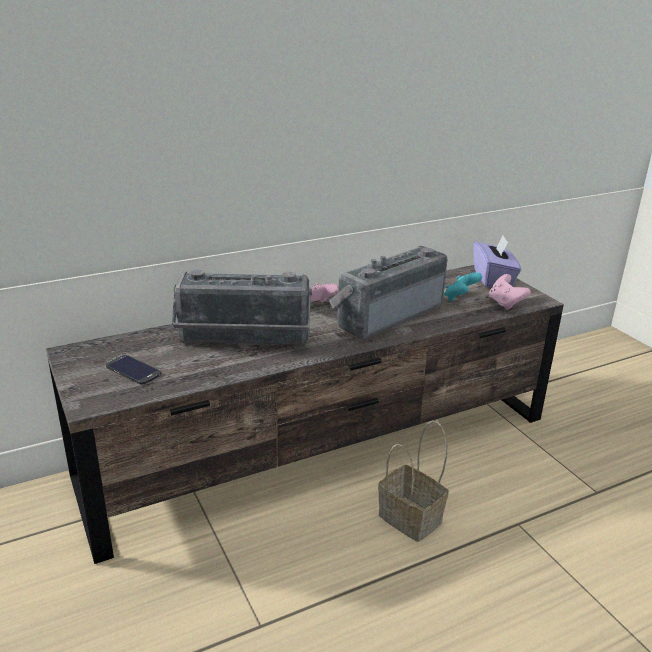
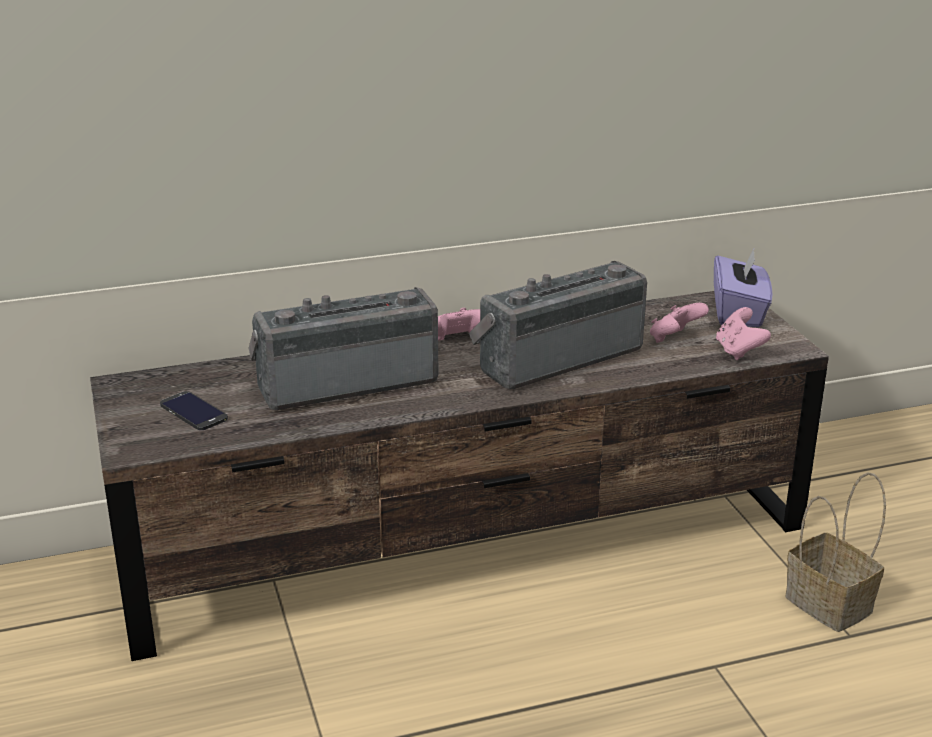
camera: 10 degrees right, 0 degrees up
radio [172,270,312,346] -> radio turned 150 degrees clockwise [249,287,438,410]
basket [378,421,449,542] -> basket moved to [785,472,886,632]
turquoise game controller [444,272,482,301] -> pink game controller [650,303,709,343]

